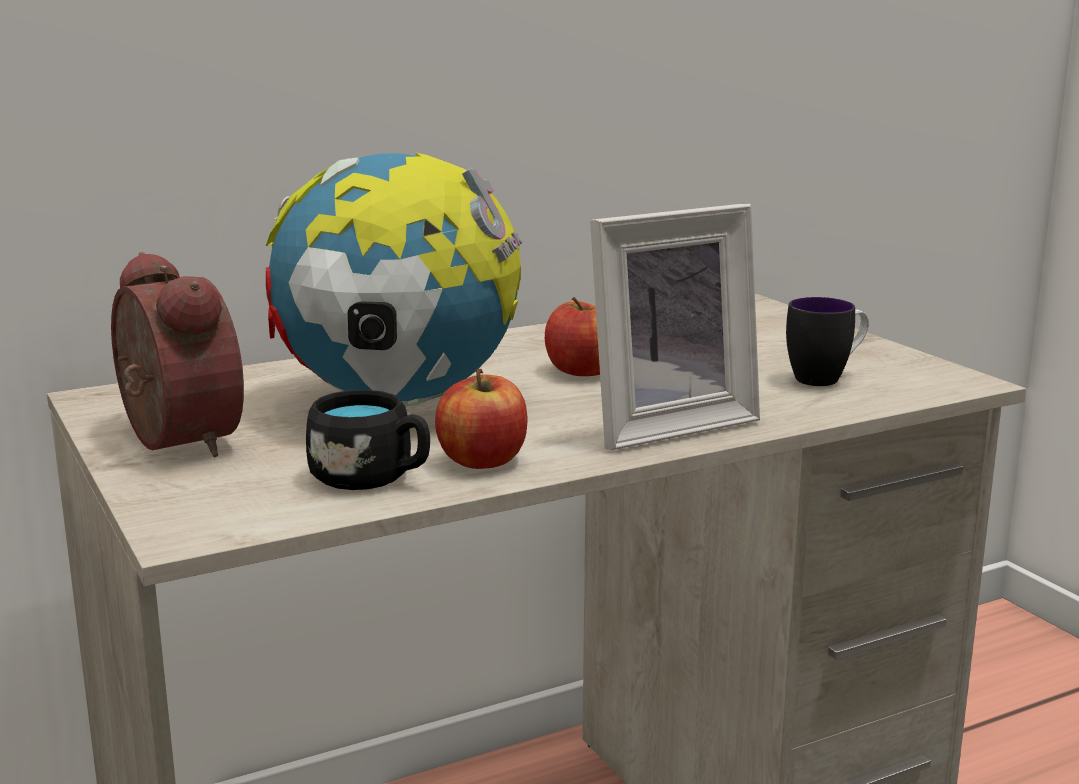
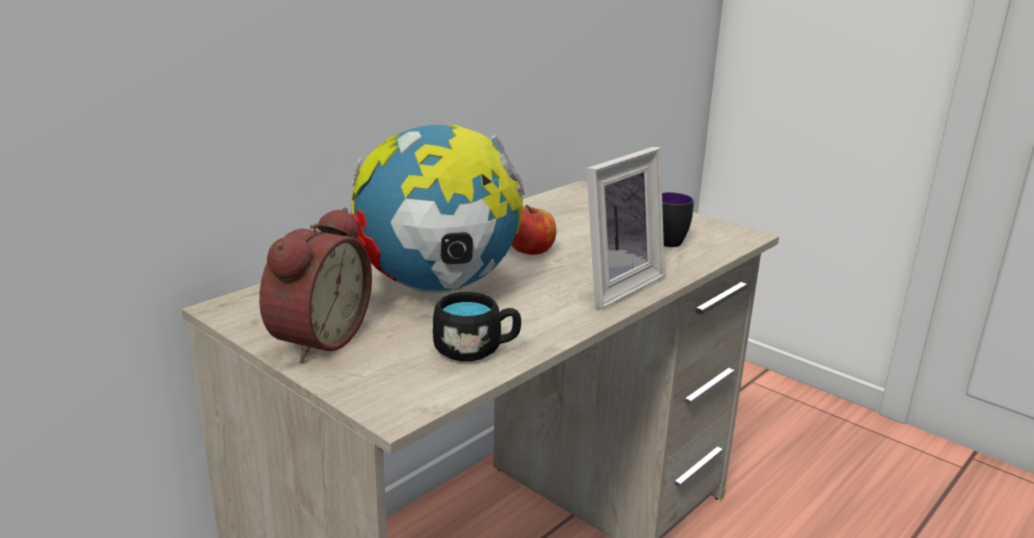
camera: 20 degrees left, 5 degrees up
alarm clock [111,252,244,457] -> alarm clock turned 75 degrees clockwise [259,207,372,363]
apple [435,369,528,469] -> none

